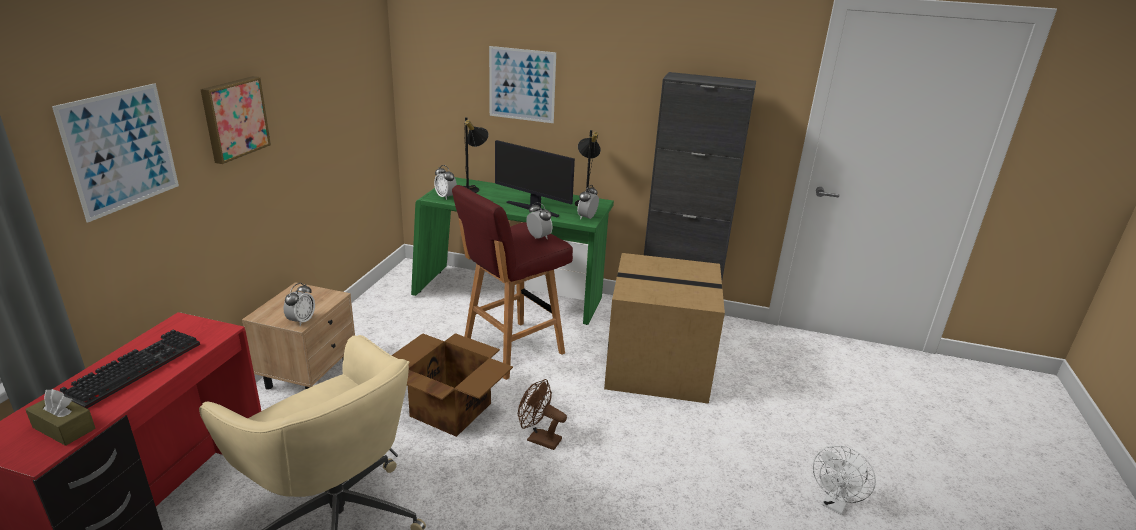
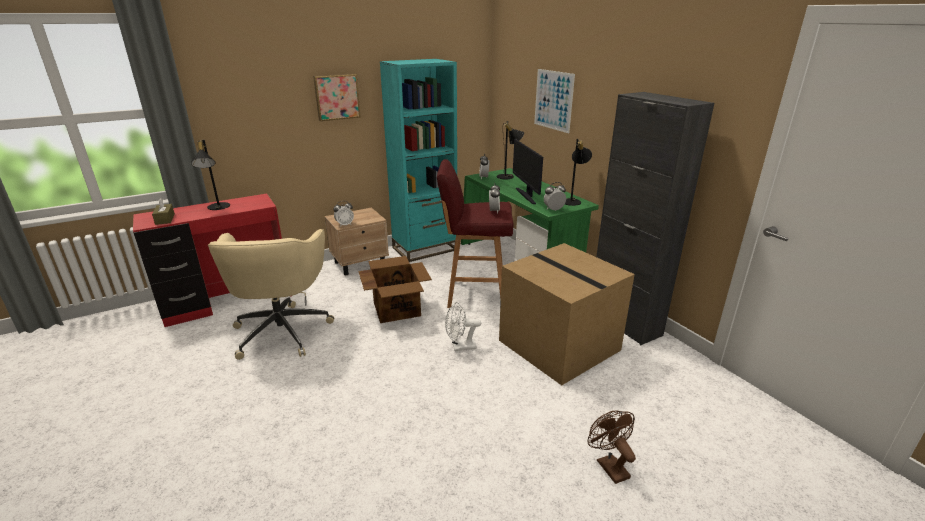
camera: 45 degrees right, 0 degrees up
picture [52,83,179,223] -> none
keyboard [60,329,200,409] -> black table lamp [191,140,230,210]
brown fan [518,379,567,450] -> brown fan moved to [588,411,636,484]
white fan [813,445,876,515] -> white fan moved to [445,302,481,351]
none -> turquoise bookcase [380,59,457,262]

